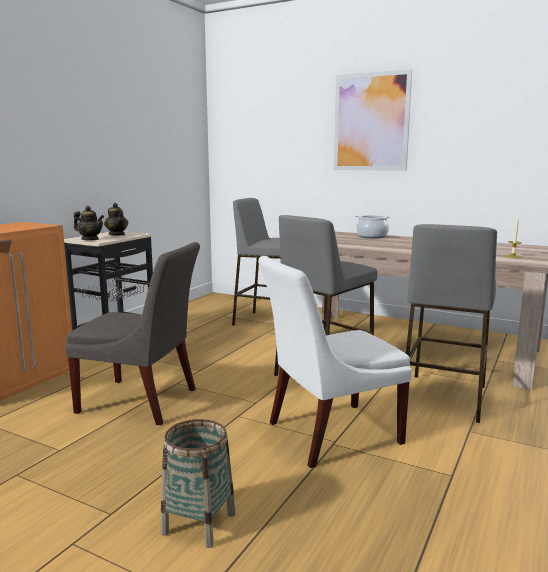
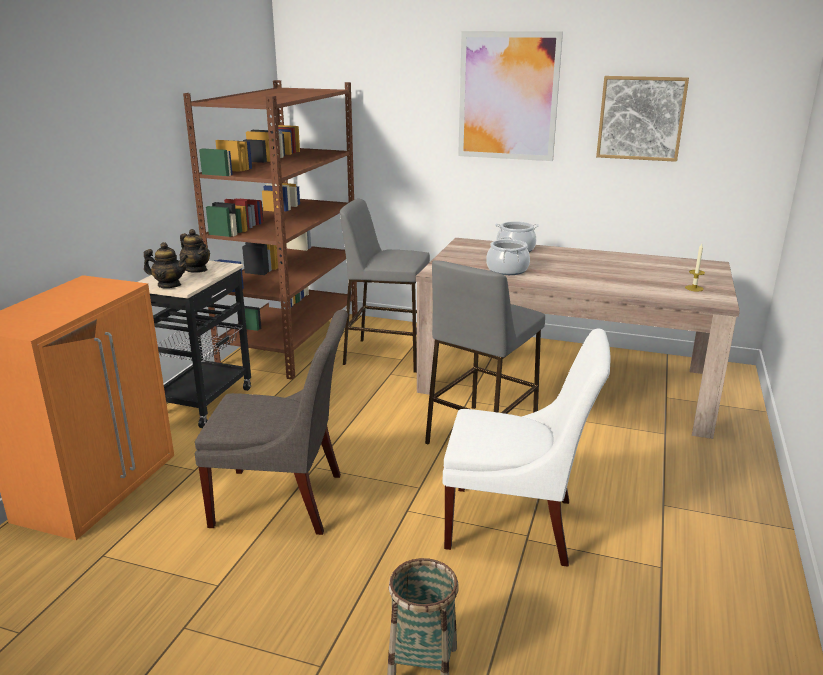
camera: 10 degrees left, 10 degrees up
white chair [258,256,412,468] -> white chair turned 135 degrees counterclockwise [443,328,611,567]
grey stool [406,224,497,423] -> none
none -> brown bookcase [183,80,358,380]
none -> cooking pot [486,237,530,275]
none -> picture [596,76,689,162]

